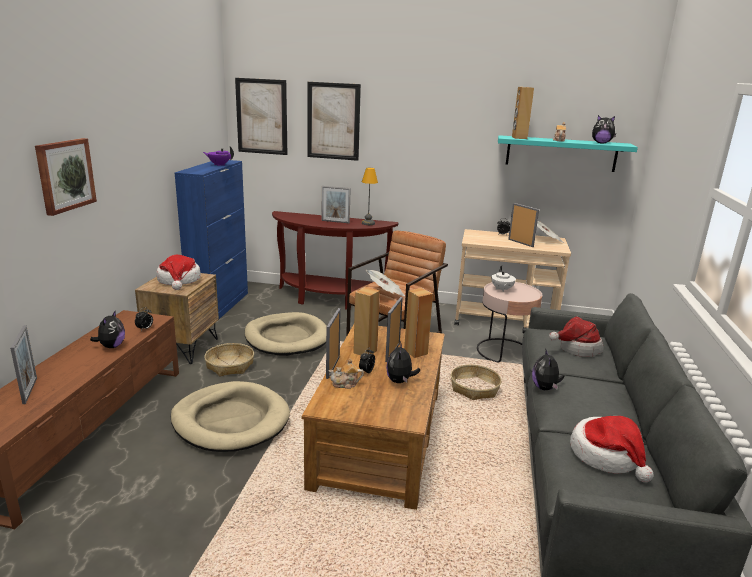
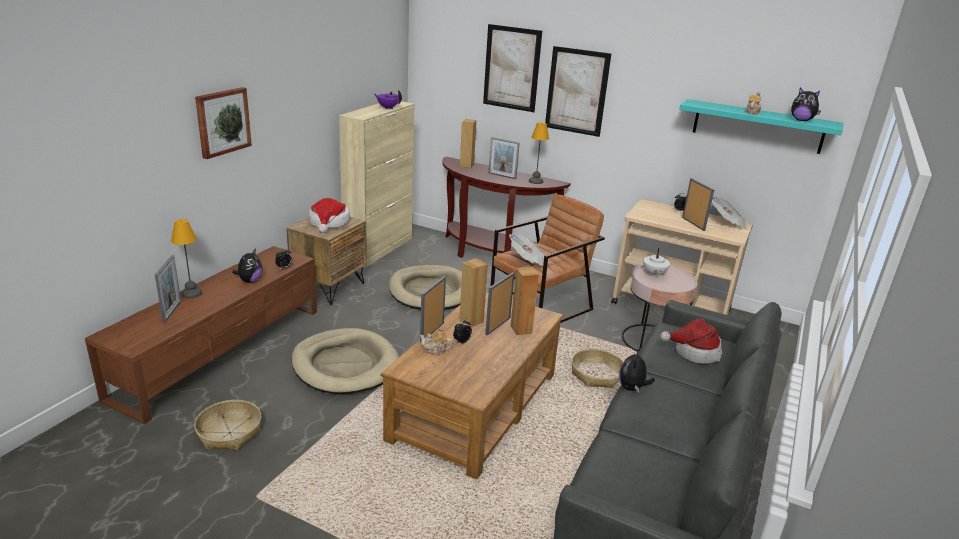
camera: 15 degrees right, 5 degrees up
blue cabinet [175,160,248,319] -> beige cabinet [339,101,414,268]
basket [204,343,254,376] -> basket moved to [194,400,261,450]
picture [235,78,287,155] -> picture moved to [545,46,612,137]
plush toy [386,341,420,383] -> none
brown speaker [512,87,534,139] -> brown speaker moved to [460,119,477,168]
hat [570,416,654,482] -> none
none -> table lamp [171,219,202,298]

